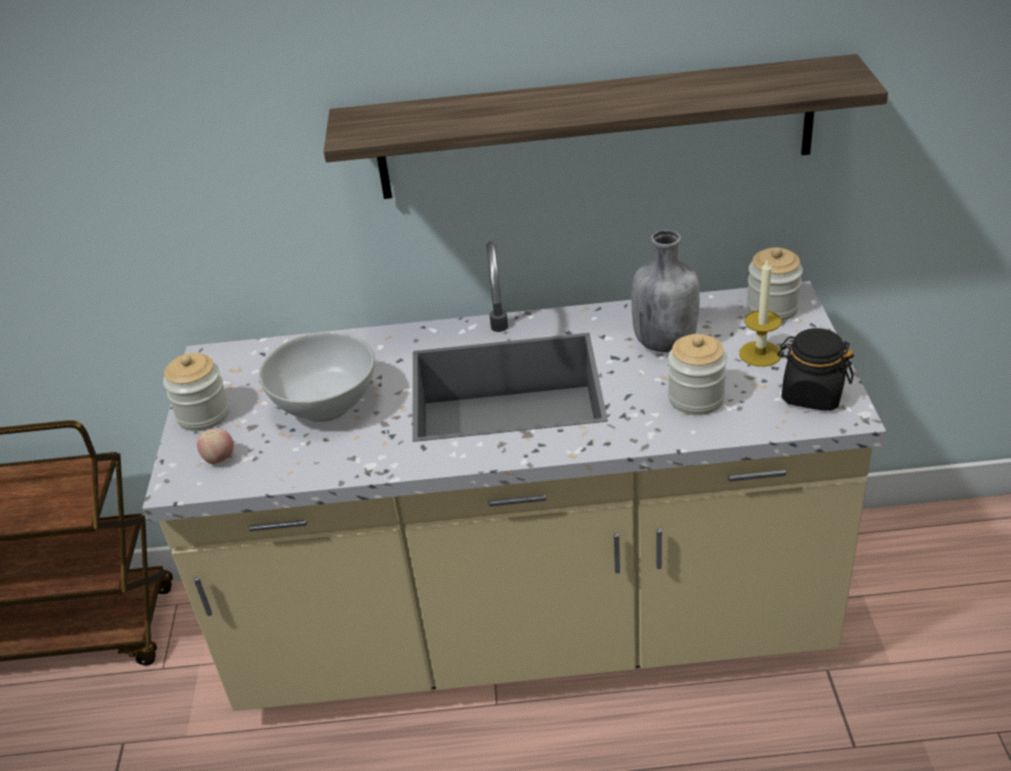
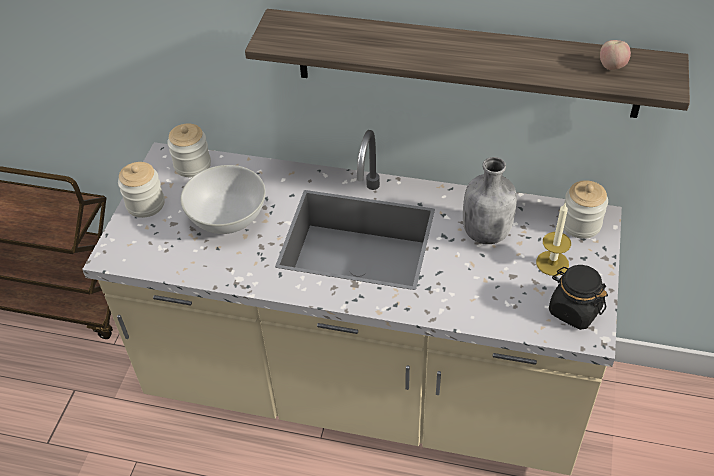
camera: 15 degrees right, 10 degrees up
apple [197,428,234,464] -> apple moved to [600,40,631,70]
jar [668,334,727,415] -> jar moved to [167,123,211,177]

